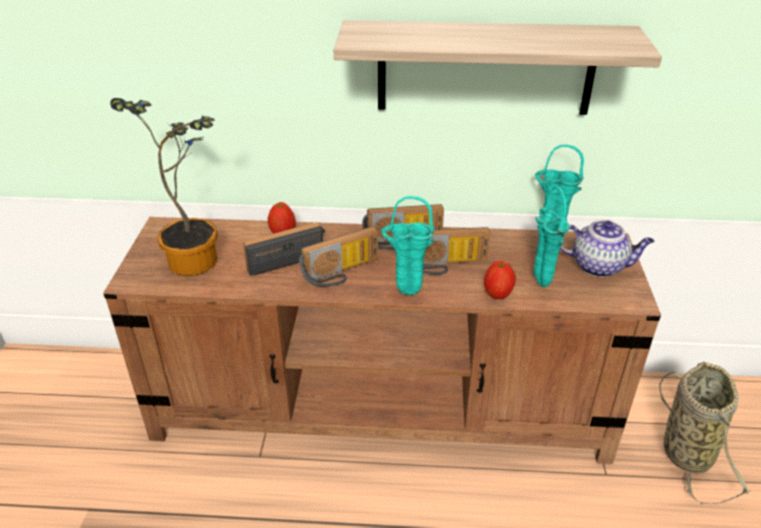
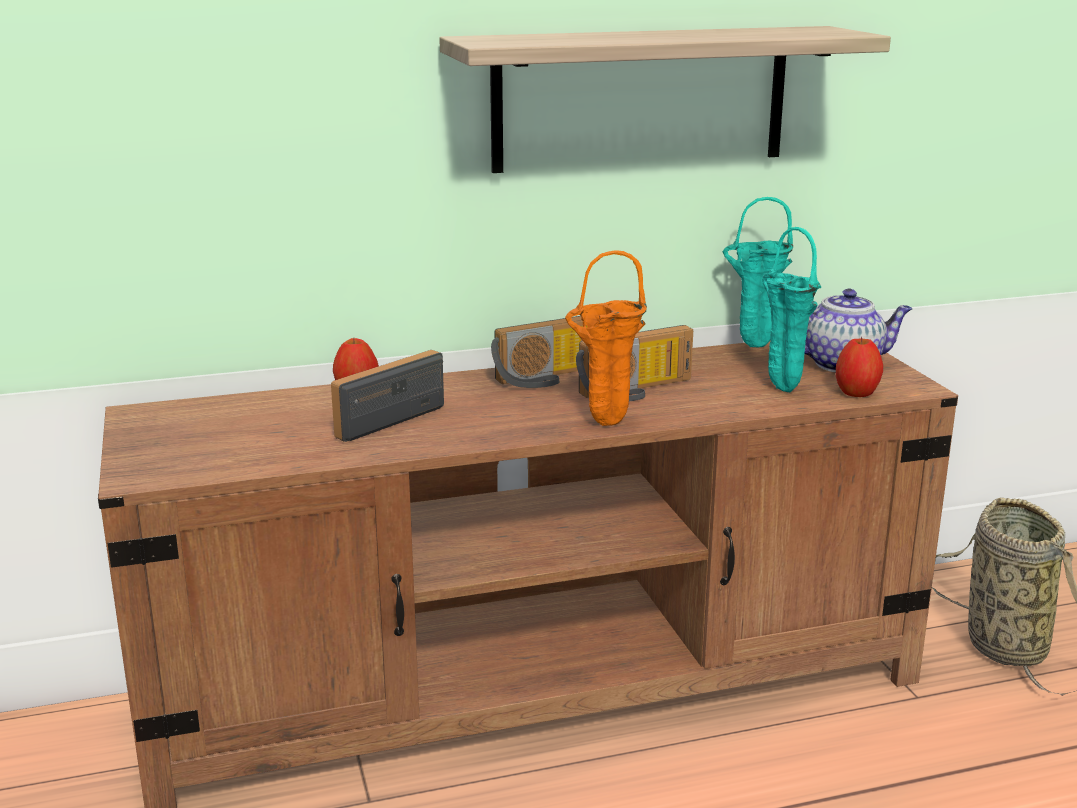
camera: 20 degrees left, 15 degrees down
potted plant [110,98,218,276] -> none
radio [299,226,378,287] -> none
turquoise vase [381,196,434,295] -> orange vase [565,251,647,426]
apple [484,261,516,299] -> apple moved to [836,337,883,397]

